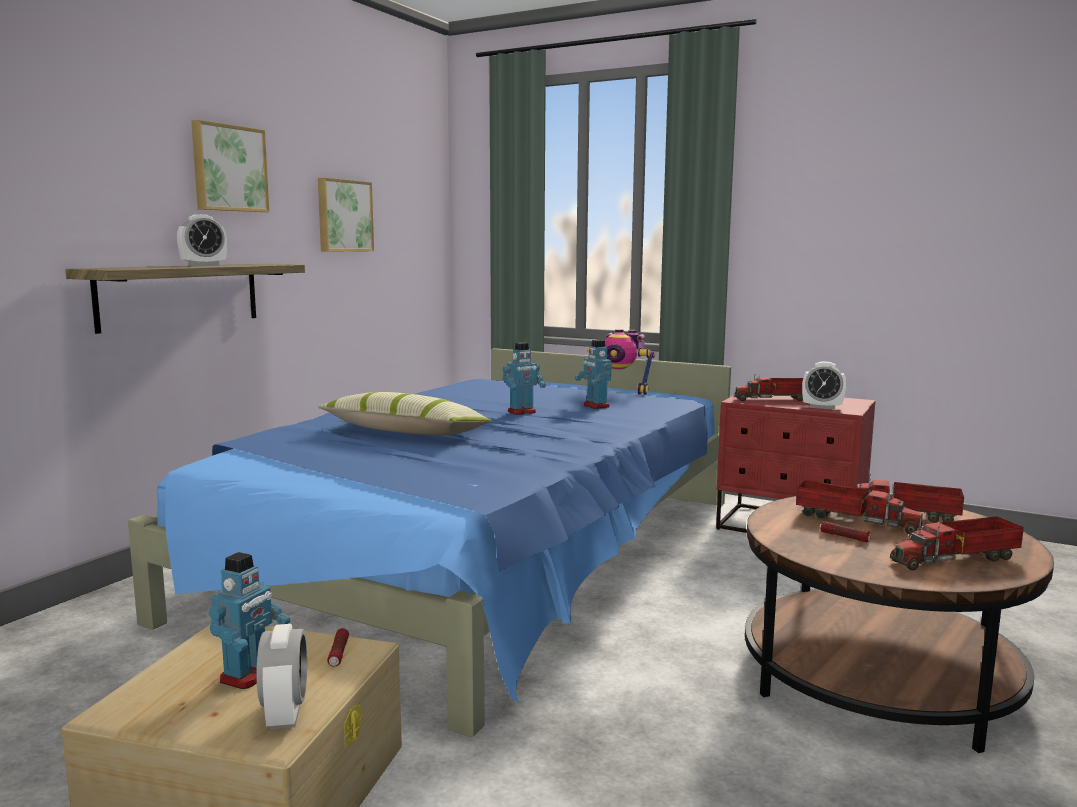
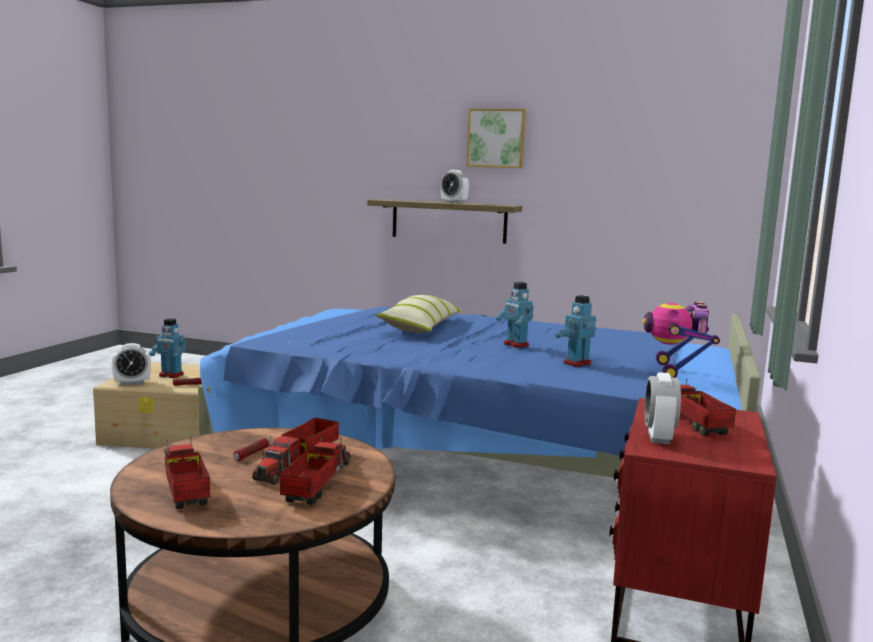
camera: 80 degrees right, 0 degrees up
picture [318,178,374,252] -> none

